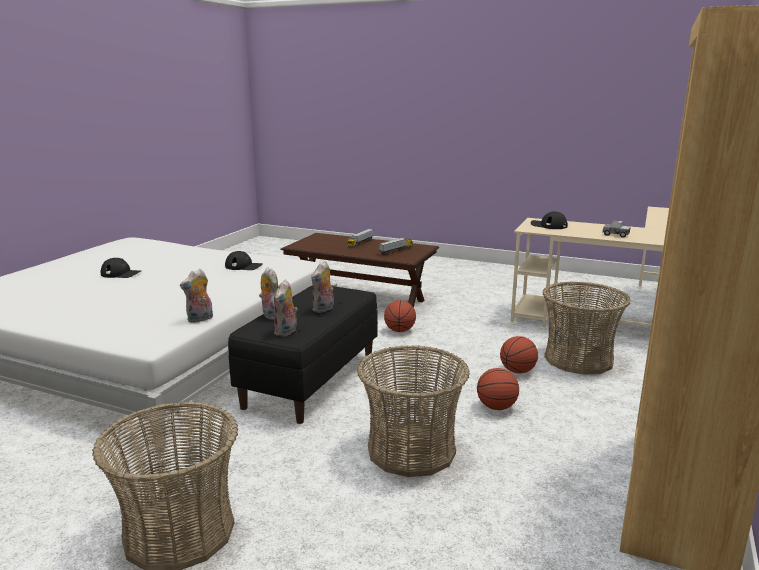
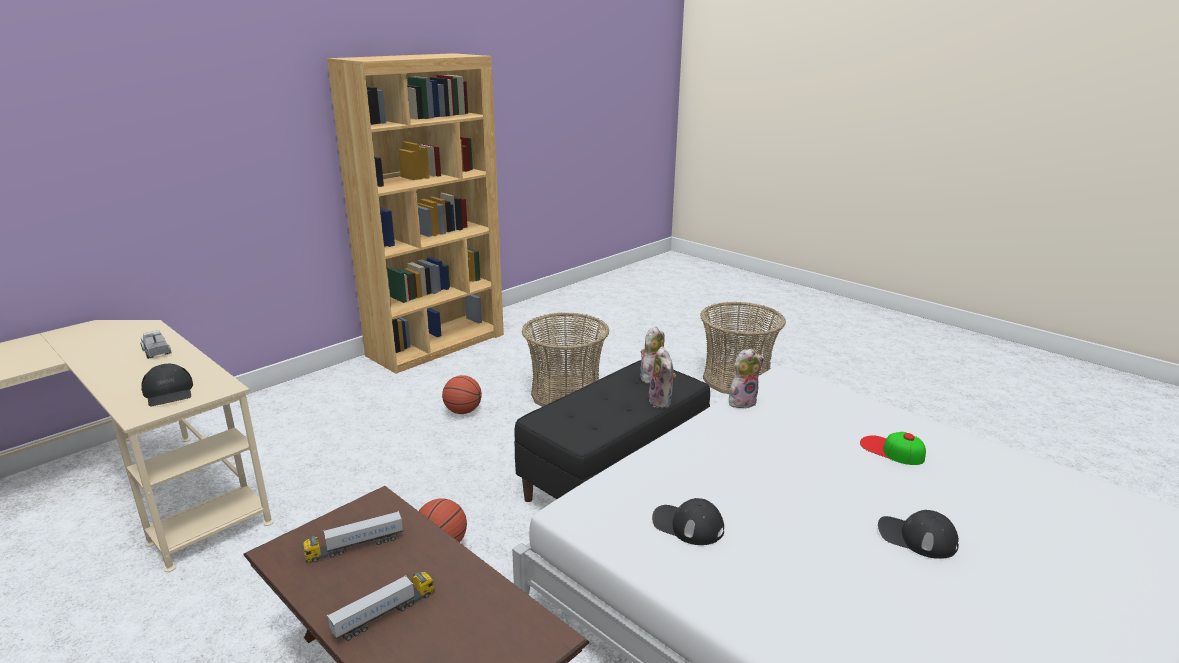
camera: 160 degrees left, 5 degrees up
plush toy [311,261,334,313] -> none
basketball [500,336,538,373] -> none
basket [543,281,631,375] -> none
none -> cap [860,432,926,465]

